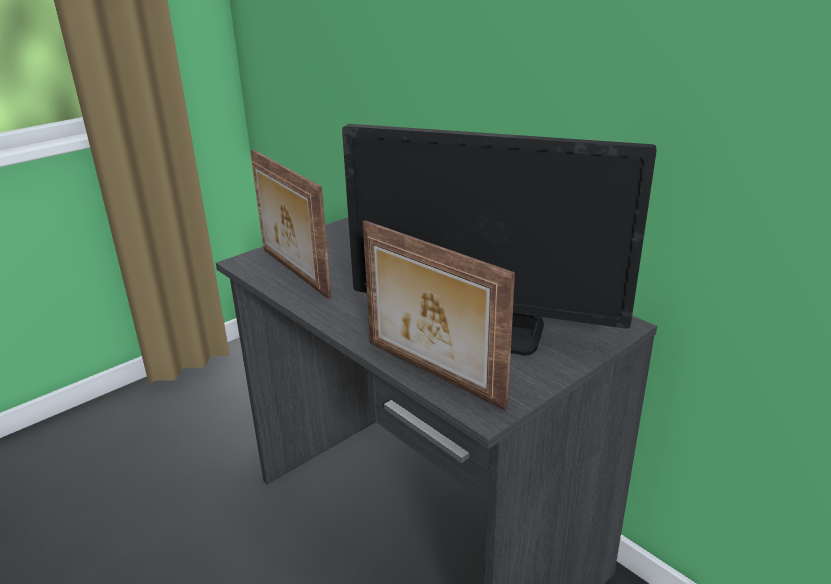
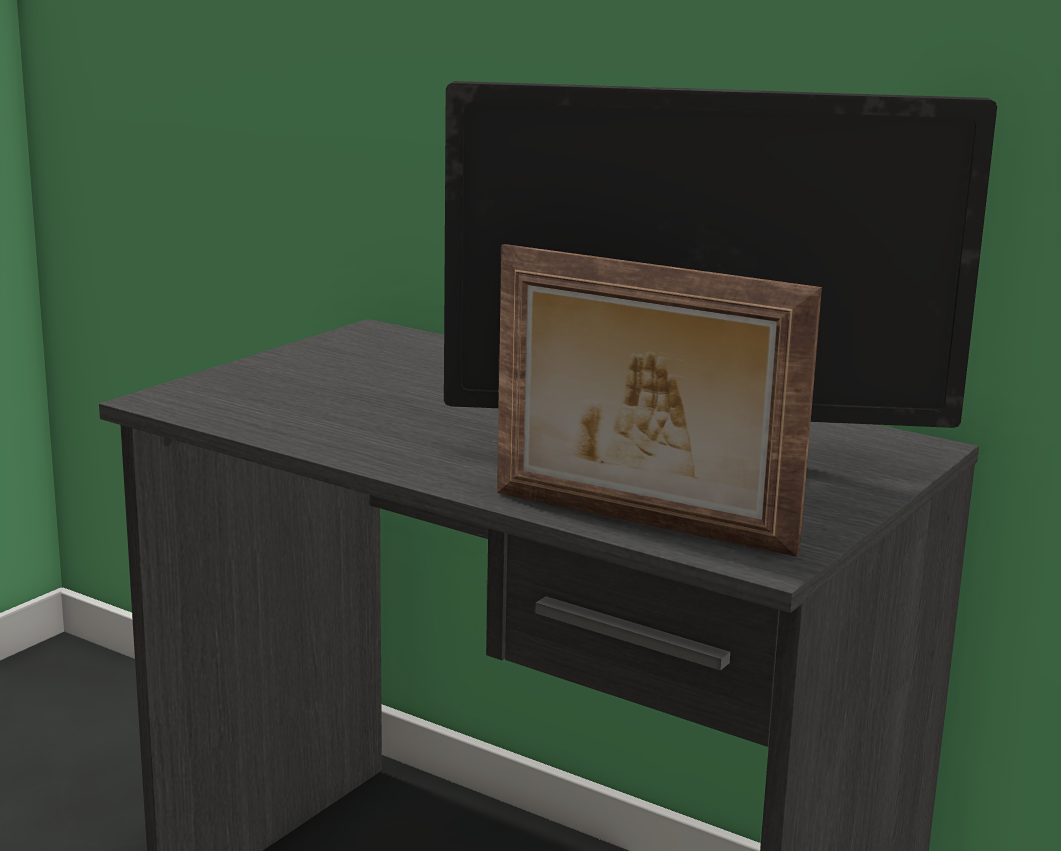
camera: 15 degrees left, 10 degrees down
picture frame [251,149,332,299] -> none

